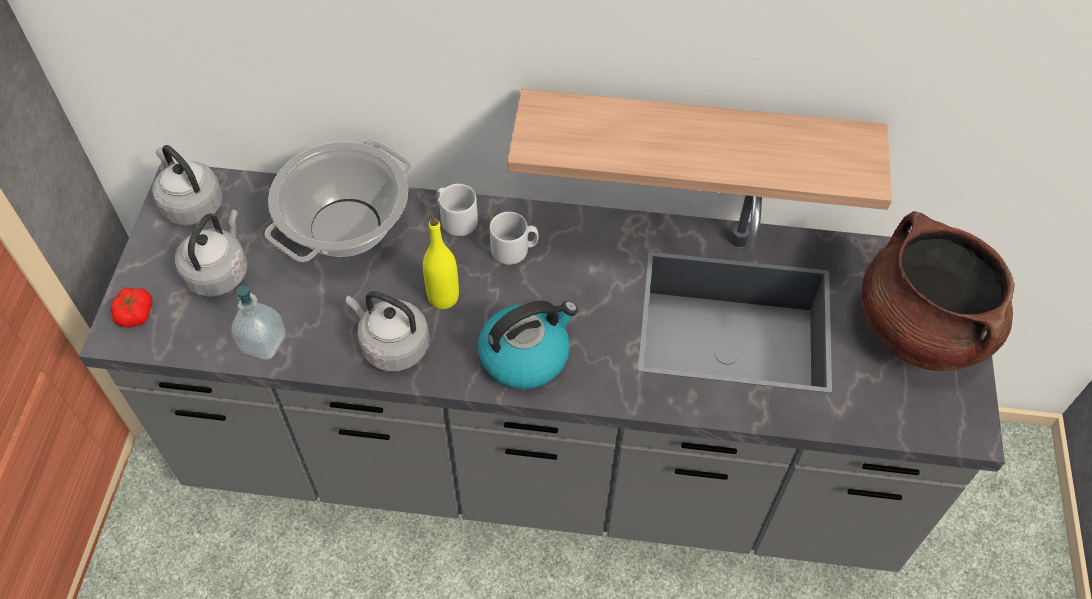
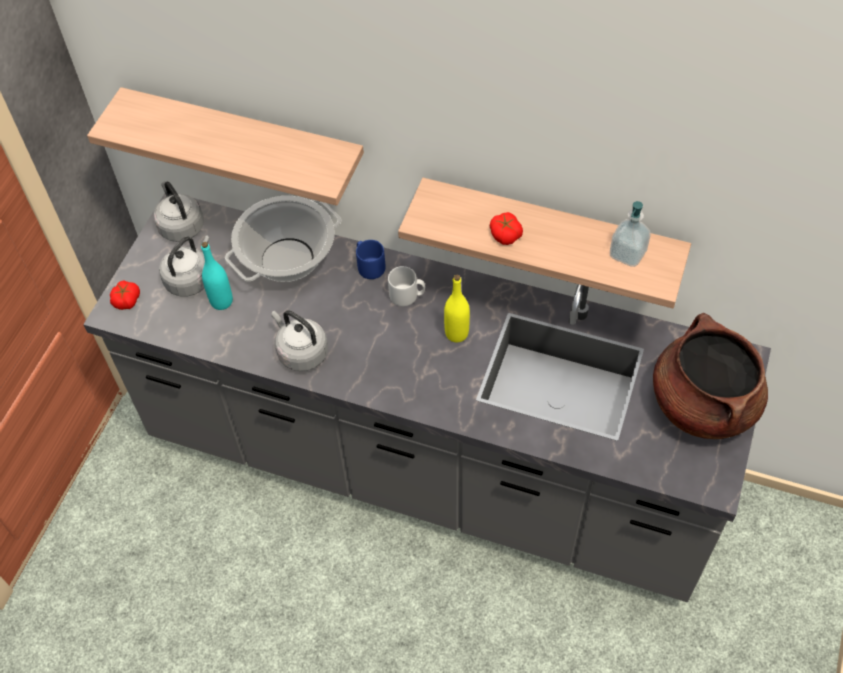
camera: 15 degrees right, 0 degrees up
soap dispenser [231,285,285,360] -> soap dispenser moved to [610,201,651,267]
yellow bottle [423,217,459,309] -> yellow bottle moved to [444,275,470,342]
grey mug [436,184,478,236] -> blue mug [356,240,386,279]
kettle [478,301,578,390] -> none
none -> shelf [87,87,364,206]
none -> turquoise bottle [201,242,233,310]
none -> tomato [490,212,523,245]

